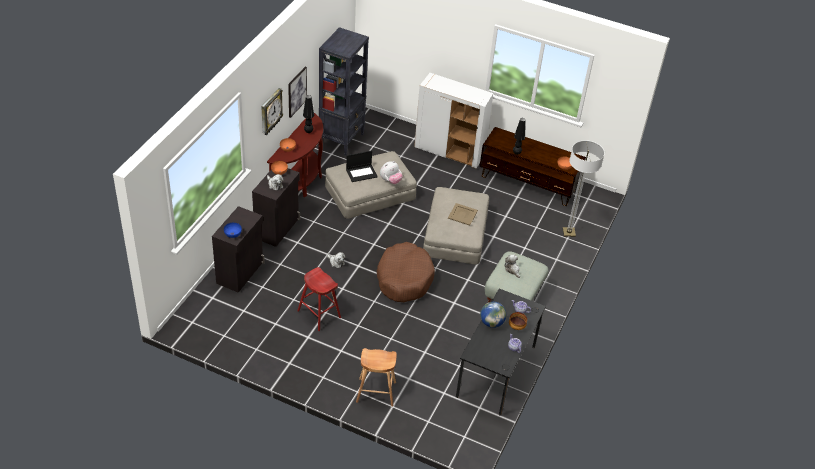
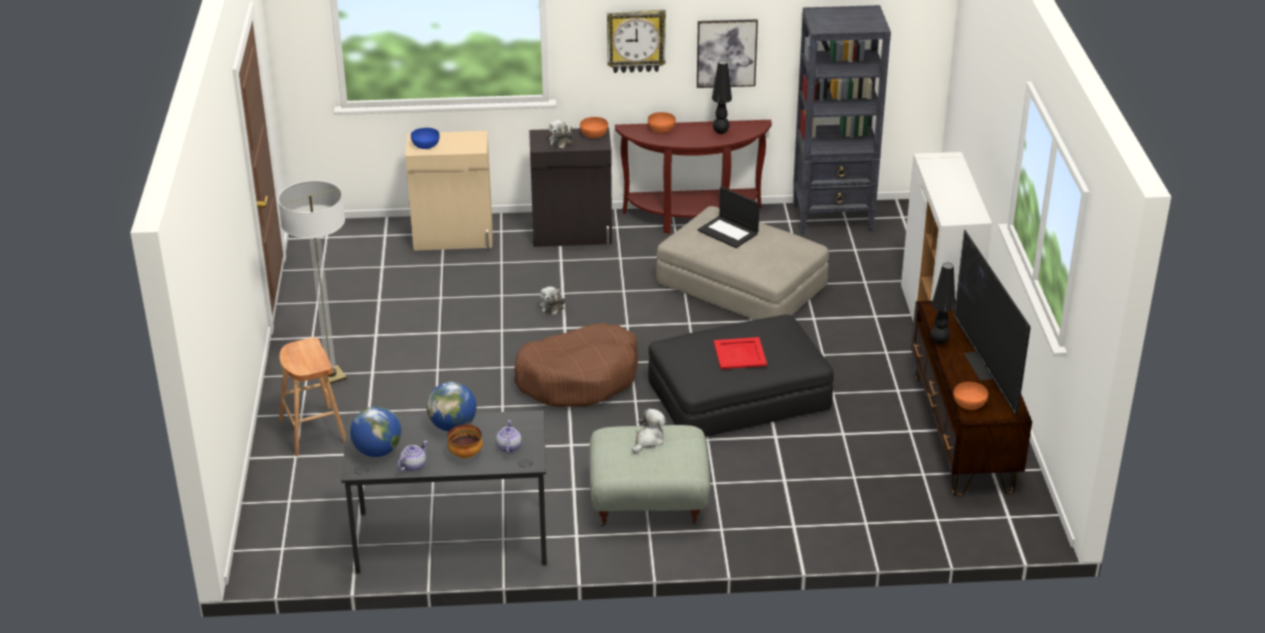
camera: 65 degrees right, 10 degrees down
black cabinet [212,206,265,293] -> beige cabinet [405,131,493,251]
red stool [297,267,341,331] -> none
plush toy [380,161,403,184] -> none
beige ottoman [423,187,489,264] -> black ottoman [648,314,834,437]
beige tray [448,203,478,226] -> red tray [714,337,767,369]
floor lamp [563,140,605,237] -> floor lamp moved to [278,180,347,384]
none -> globe [350,406,401,457]
none -> television [954,230,1031,415]

